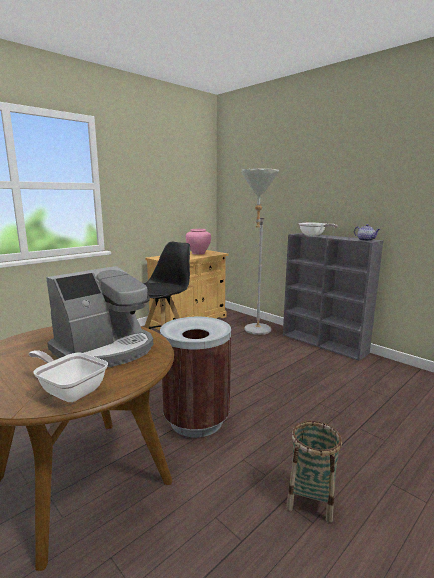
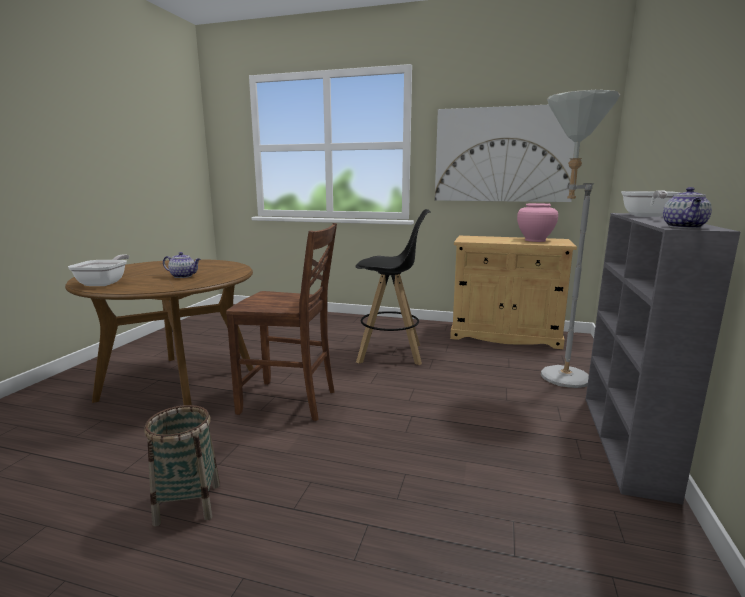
camera: 60 degrees right, 0 degrees up
coffee machine [46,266,153,367] -> teapot [163,252,201,278]
brown trash can [160,317,231,438] -> brown chair [226,223,337,421]
none -> picture [435,105,575,202]

